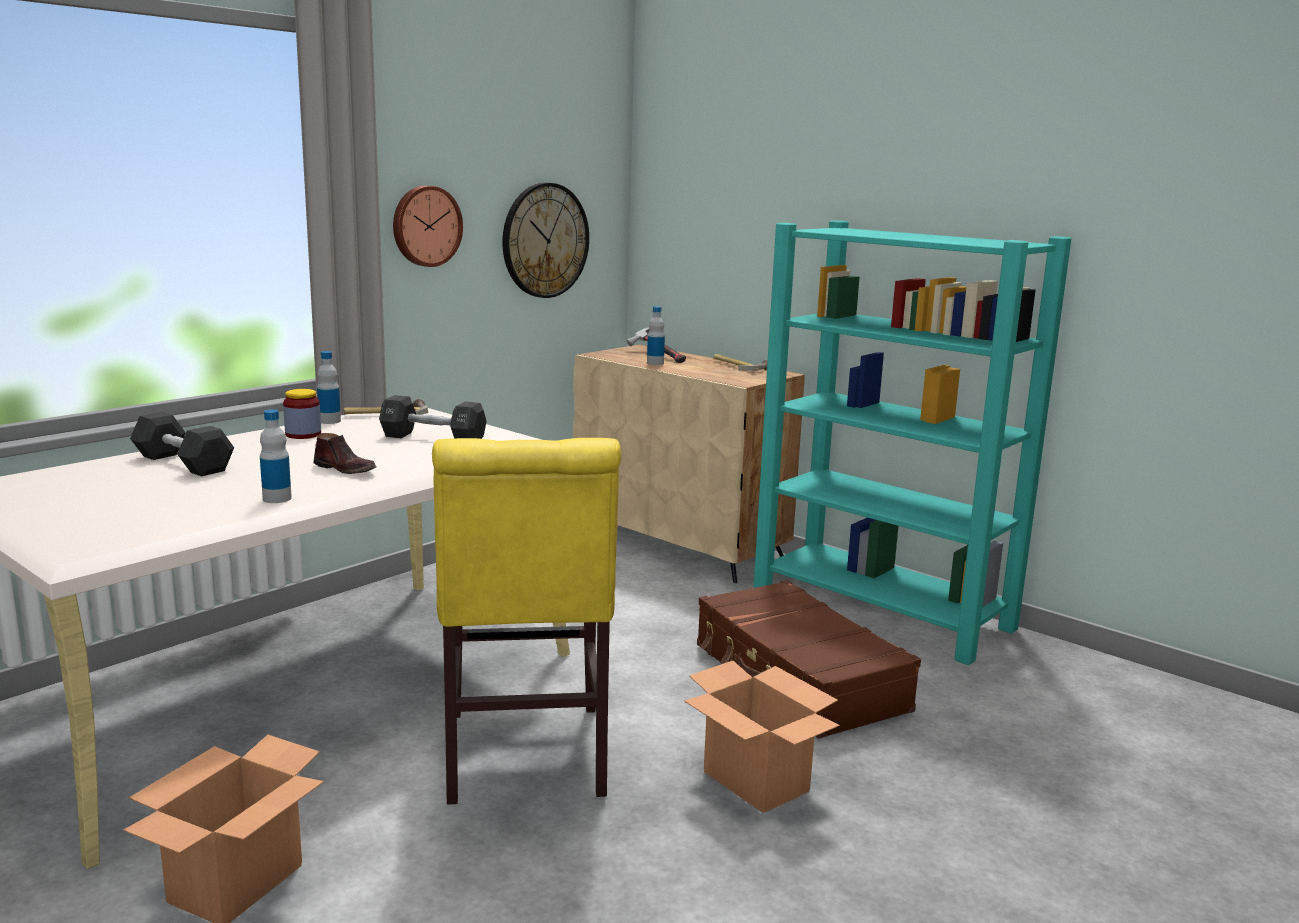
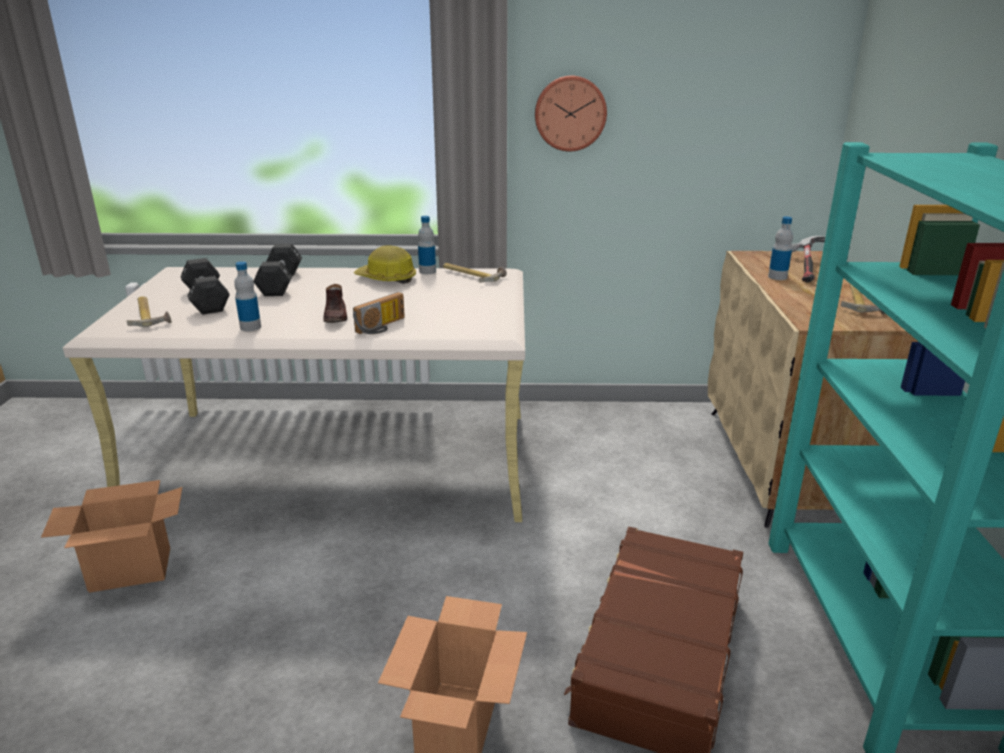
camera: 50 degrees right, 10 degrees up
jar [283,389,321,439] -> hard hat [354,245,416,284]
black dumbbell [379,395,487,439] -> black dumbbell moved to [180,258,230,315]
yellow chair [432,438,622,805] -> none
wall clock [502,183,589,298] -> none
none -> hammer [127,296,172,327]
none -> radio [353,292,405,334]

